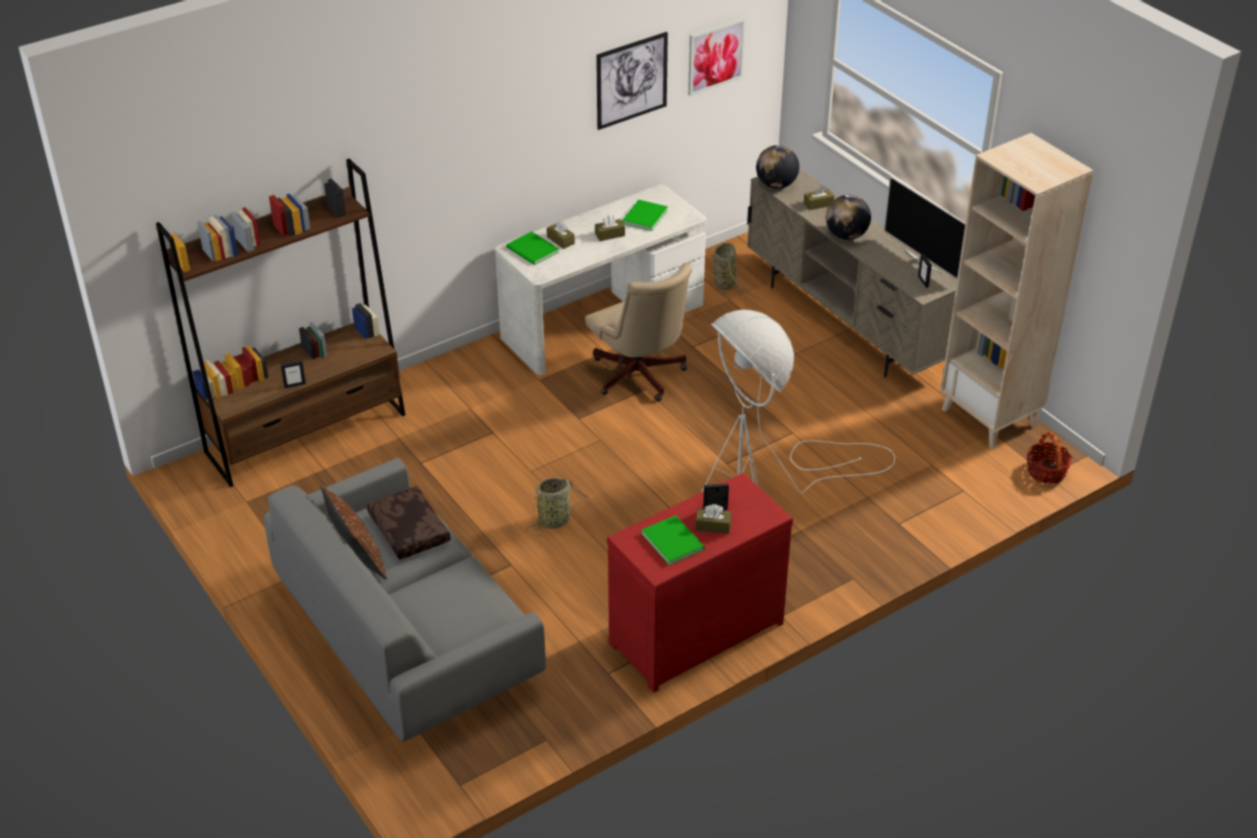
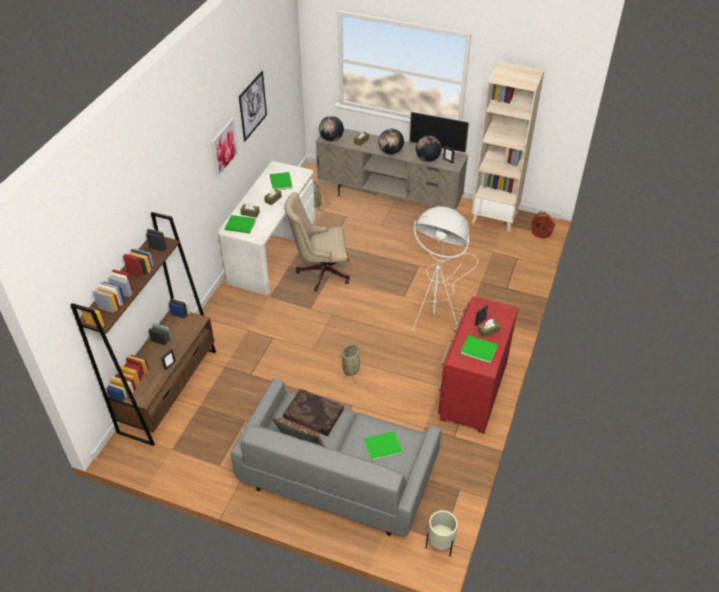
camera: 35 degrees left, 5 degrees up
beige office chair [585,262,692,401] -> beige office chair turned 150 degrees clockwise [284,192,350,291]
picture [688,17,746,96] -> picture moved to [211,118,238,178]
none -> green book [364,431,402,461]
none -> globe [416,136,442,162]
none -> beige planter [426,510,458,557]

